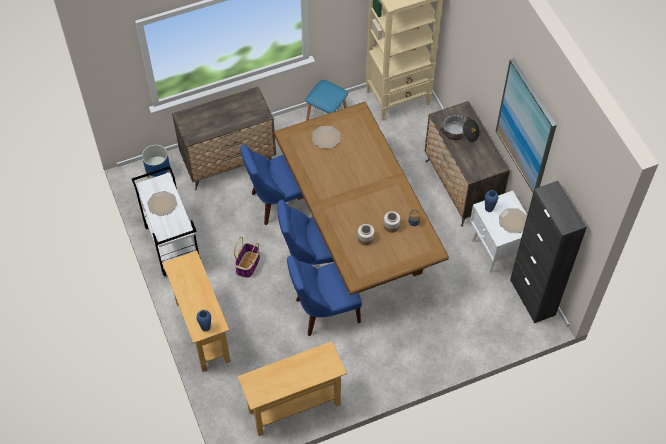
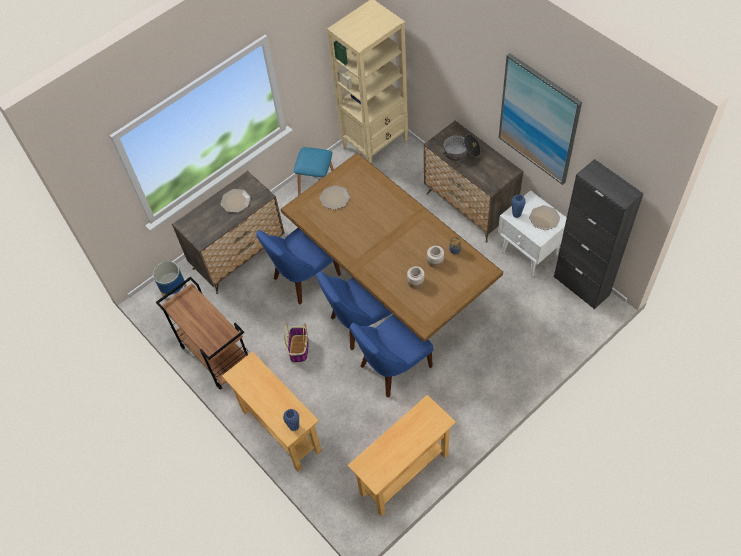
camera: 15 degrees left, 0 degrees up
white cart [132,166,201,277] -> brown cart [156,276,248,390]
plate [147,191,177,216] -> plate moved to [221,189,251,213]

